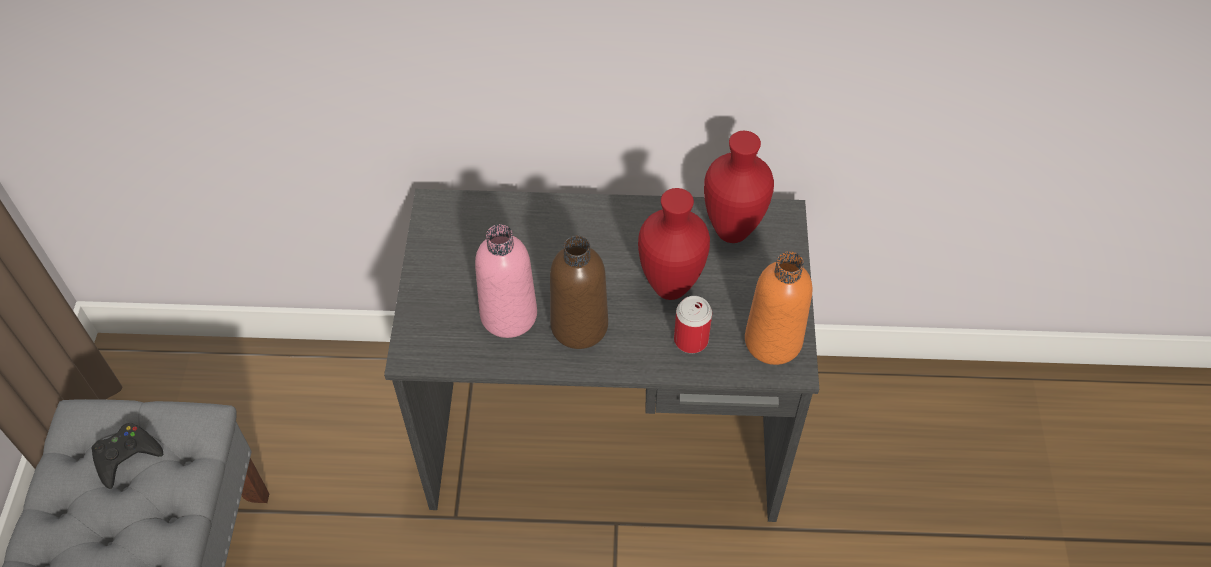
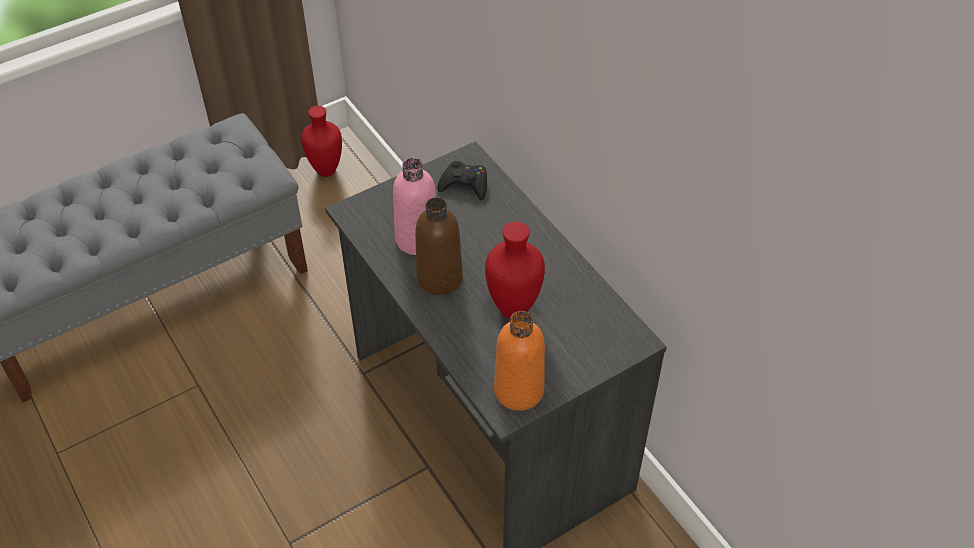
camera: 55 degrees right, 5 degrees down
black game controller [91,423,163,489] -> black game controller moved to [437,161,487,201]
can [674,296,712,353] -> none
red vase [704,131,774,243] -> red vase moved to [301,106,342,177]

